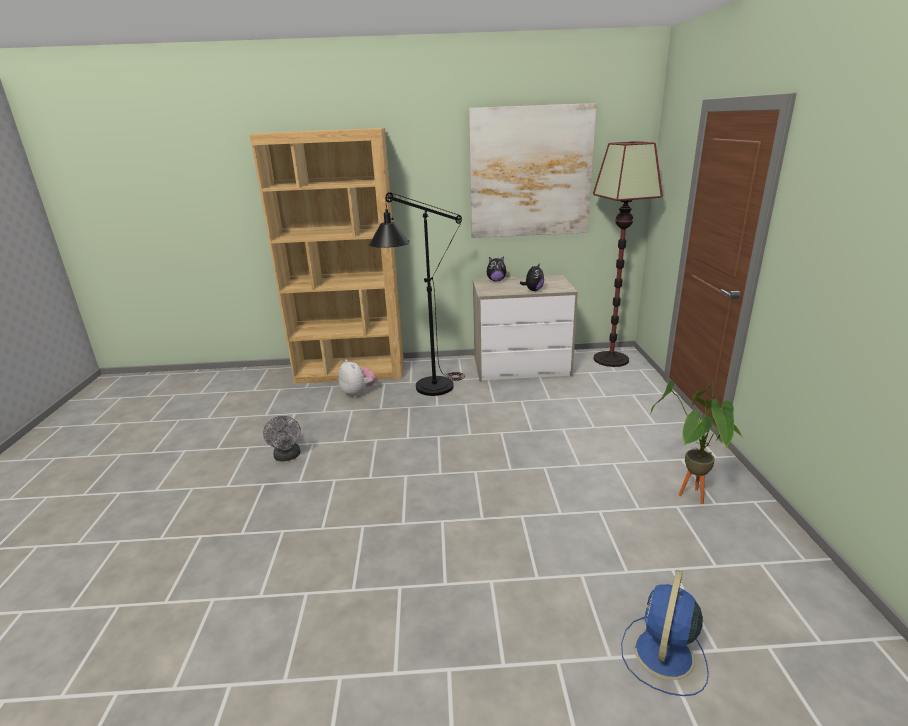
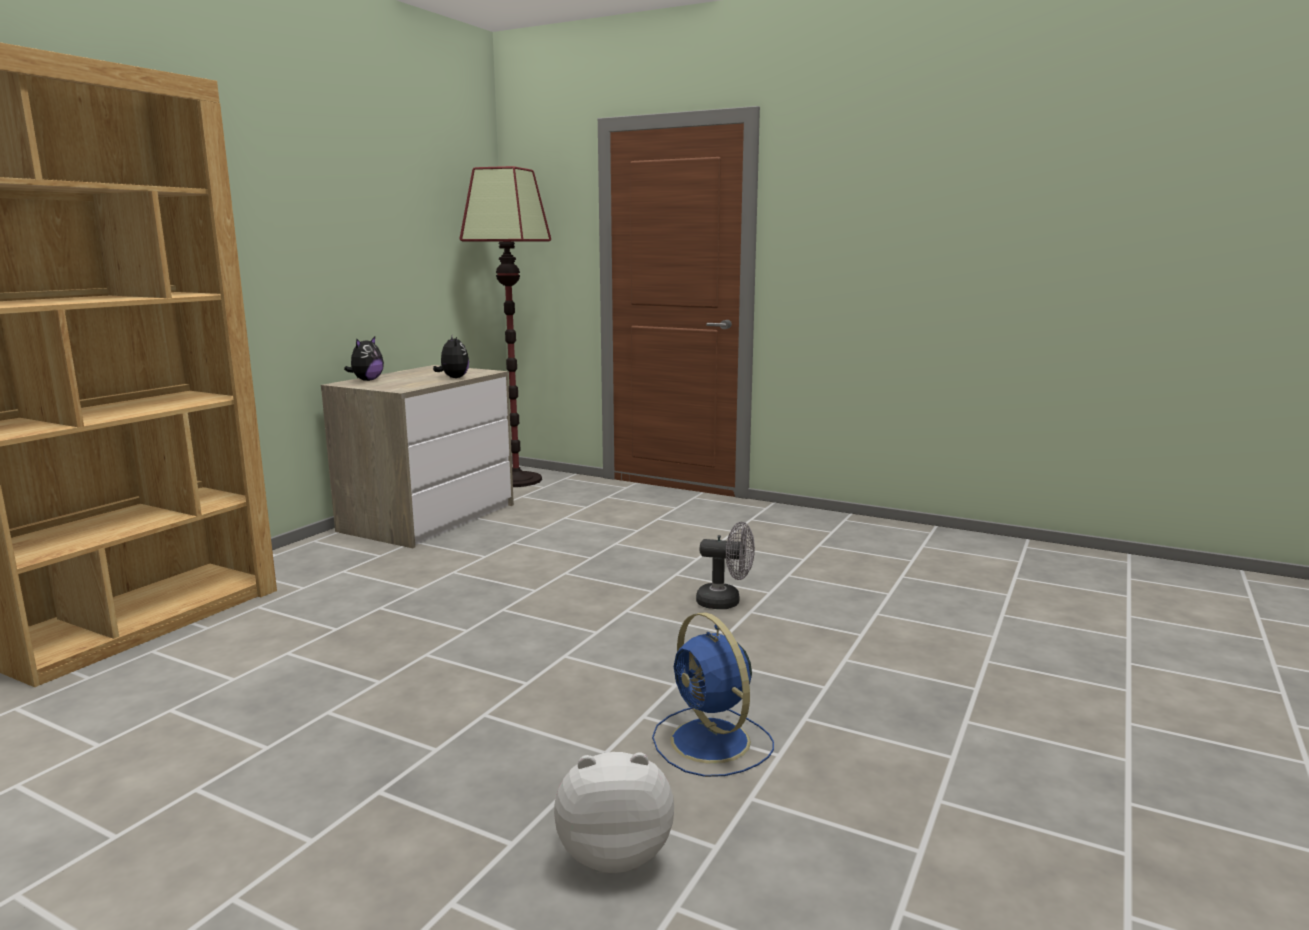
camera: 60 degrees left, 10 degrees down
grey fan [263,416,301,462] -> grey fan moved to [696,522,755,609]
plush toy [338,359,376,397] -> plush toy moved to [554,752,674,873]
black floor lamp [369,192,465,396] -> none
picture [469,103,597,238] -> none
blue fan [621,570,709,696] -> blue fan moved to [652,612,774,777]
potted plant [650,379,742,504] -> none

